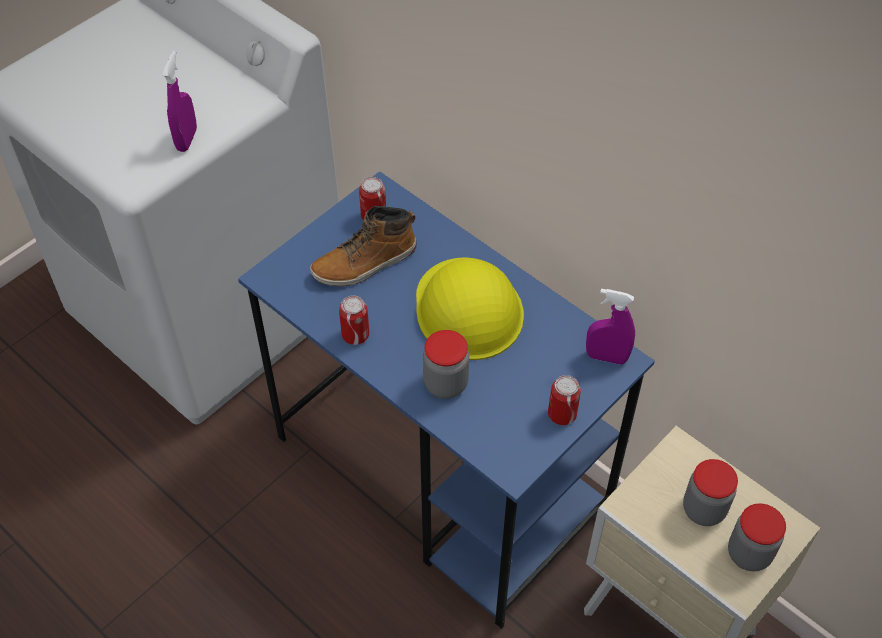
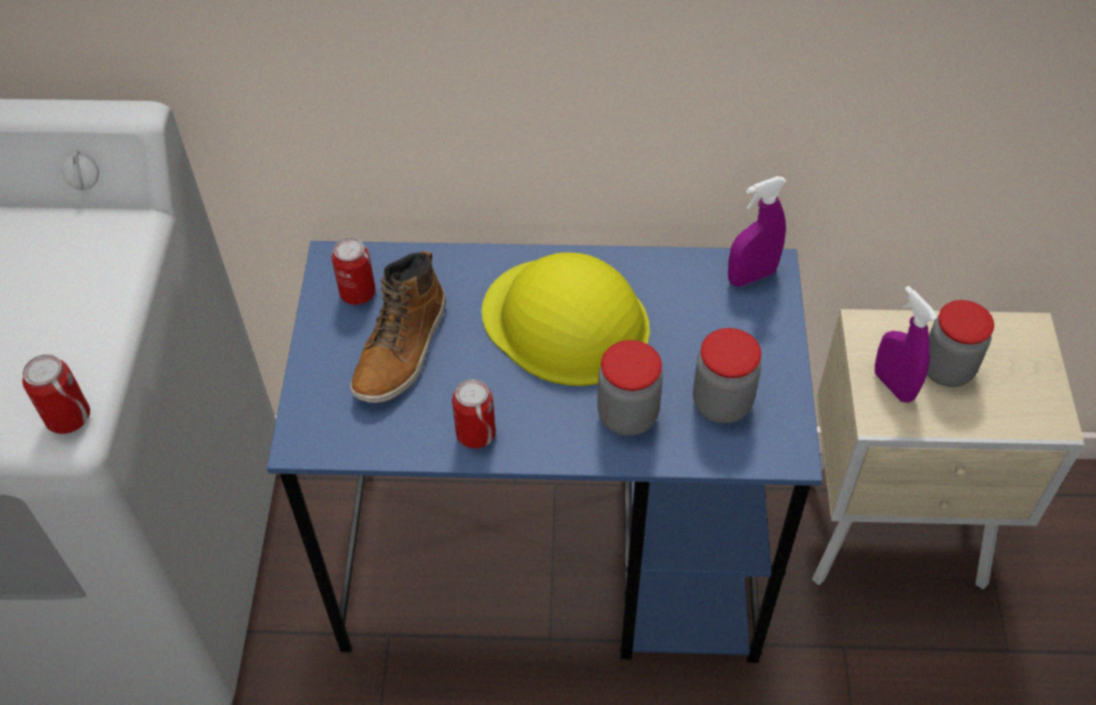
camera: 40 degrees left, 0 degrees up
purple spray bottle [162,51,197,152] -> purple spray bottle moved to [875,286,938,403]
can [548,375,581,425] -> can moved to [22,354,90,434]
jar [728,503,786,572] -> jar moved to [693,328,761,424]

